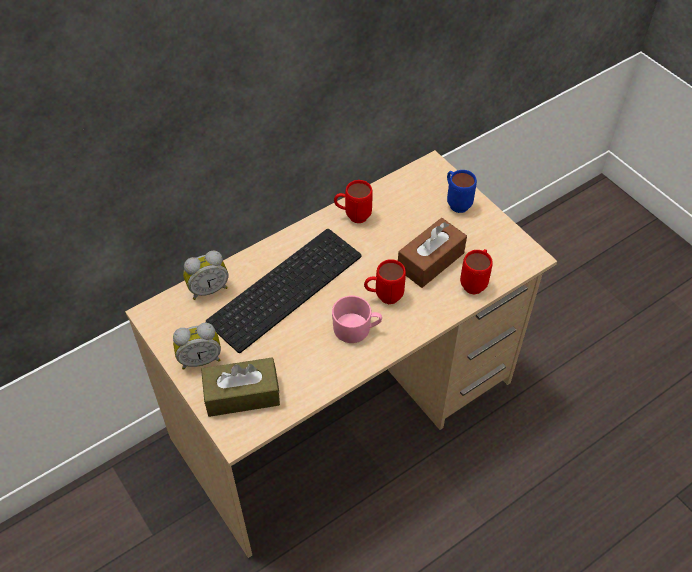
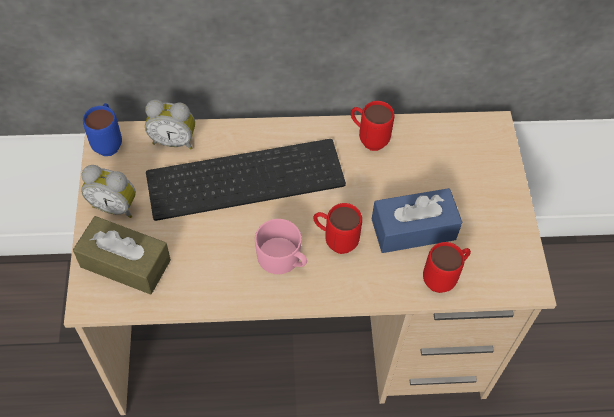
camera: 30 degrees right, 5 degrees up
brown tissue box [398,218,467,288] -> blue tissue box [372,188,462,253]
blue mug [447,170,477,213] -> blue mug moved to [83,103,122,156]

